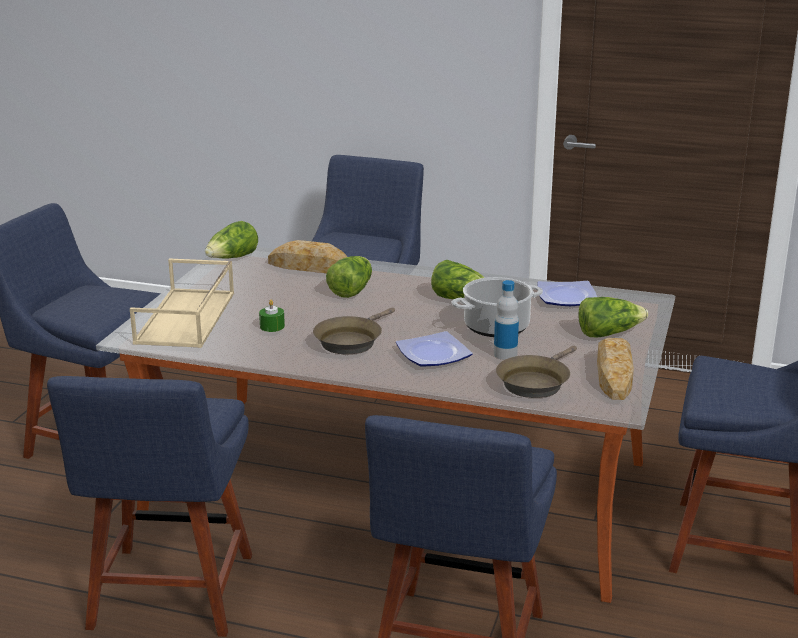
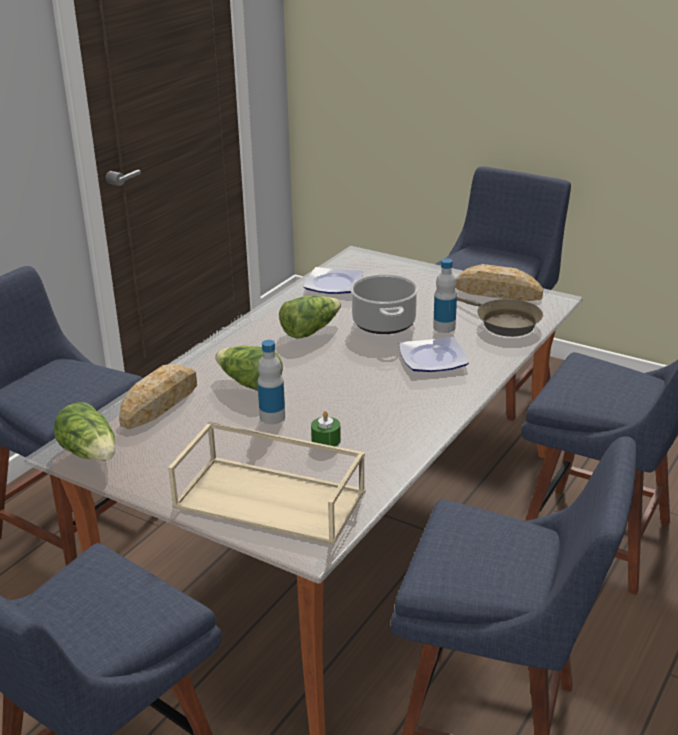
camera: 75 degrees left, 5 degrees up
brown frying pan [313,307,395,354] -> none
lettuce [578,297,648,337] -> none
none -> bottle [257,340,285,424]

